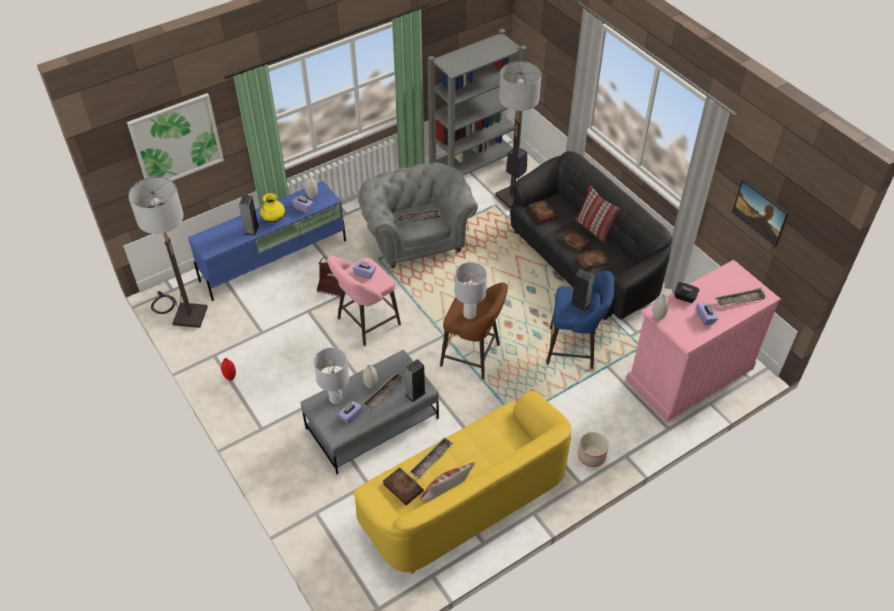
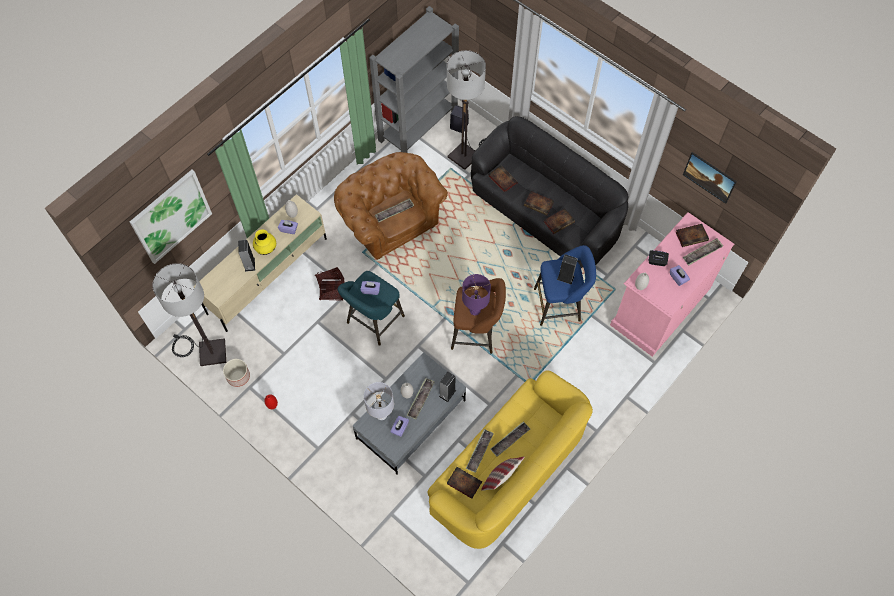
camera: 15 degrees left, 15 degrees up
blue tv stand [188,181,346,301] -> beige tv stand [193,194,327,332]
pink stool [327,256,401,346] -> turquoise stool [338,271,405,346]
grey armchair [358,162,478,268] -> brown armchair [334,152,448,260]
grey table lamp [455,262,487,319] -> purple table lamp [462,274,491,316]
pillow [575,186,620,243] -> none
planter [578,432,609,467] -> planter moved to [223,359,250,387]
none -> tray [490,421,530,457]
none -> book [676,224,709,247]

